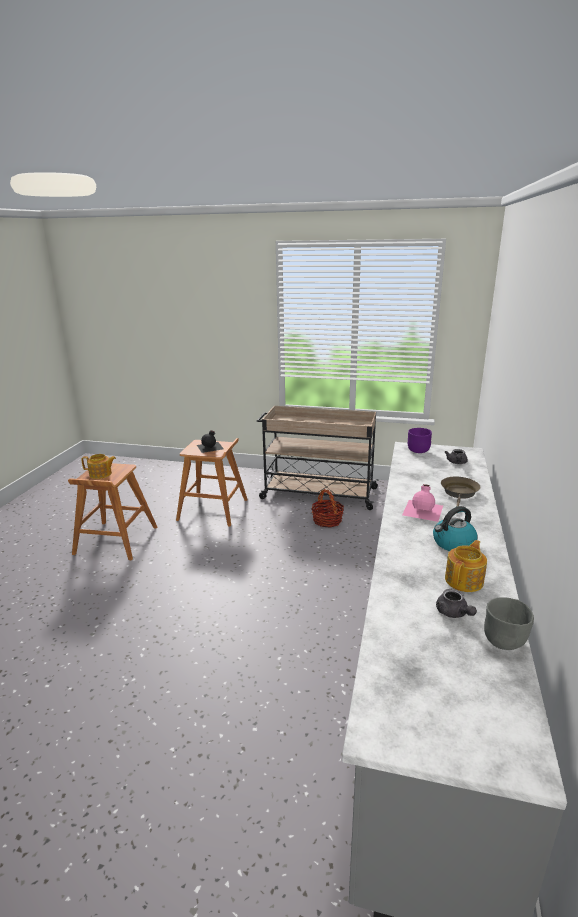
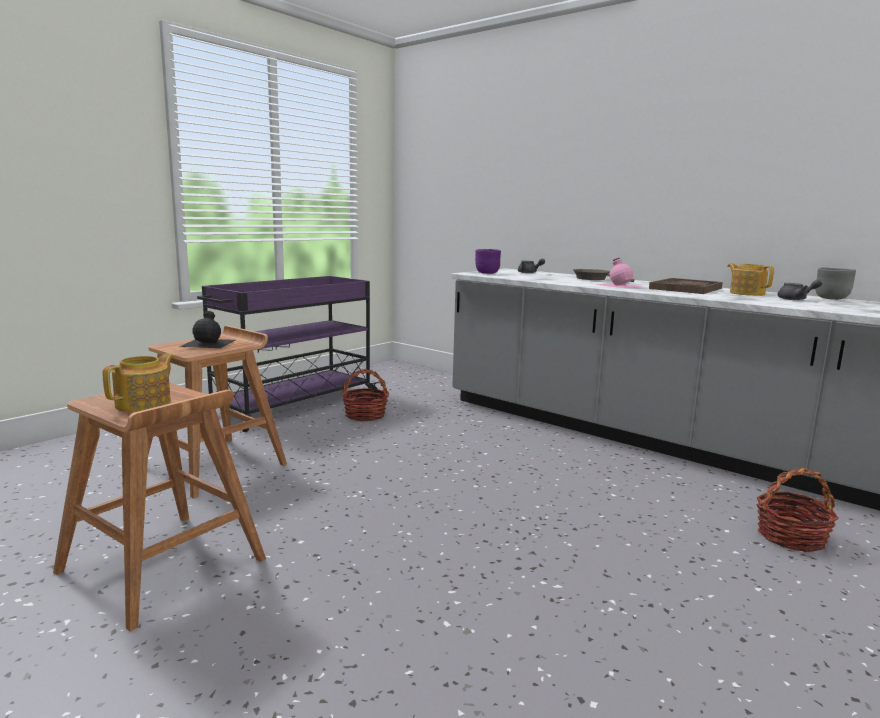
camera: 65 degrees left, 10 degrees down
beige cart [257,406,379,510] -> purple cart [197,276,380,432]
kettle [433,506,478,551] -> brown tray [649,278,723,294]
none -> basket [756,468,839,552]

